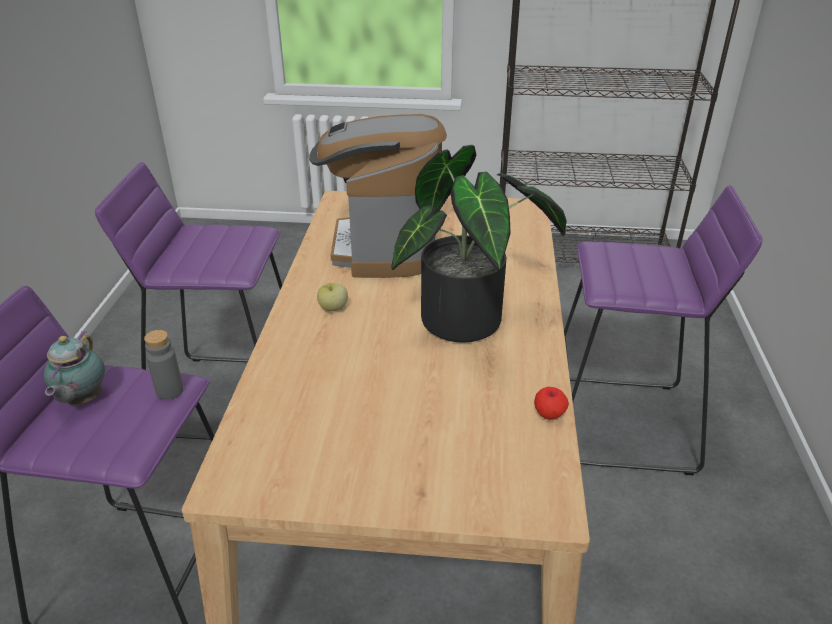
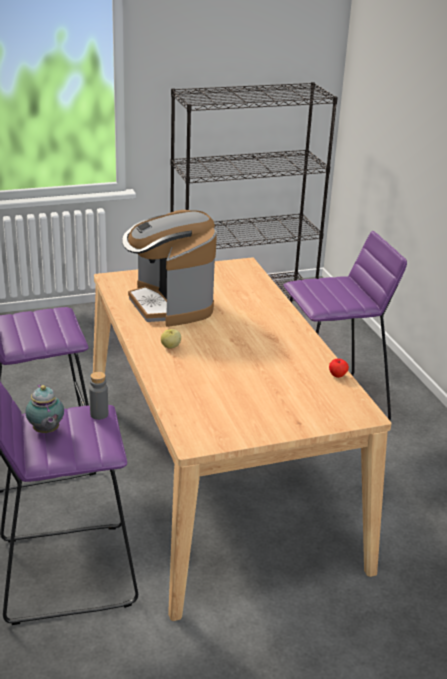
camera: 25 degrees left, 5 degrees down
potted plant [391,145,567,343] -> none

